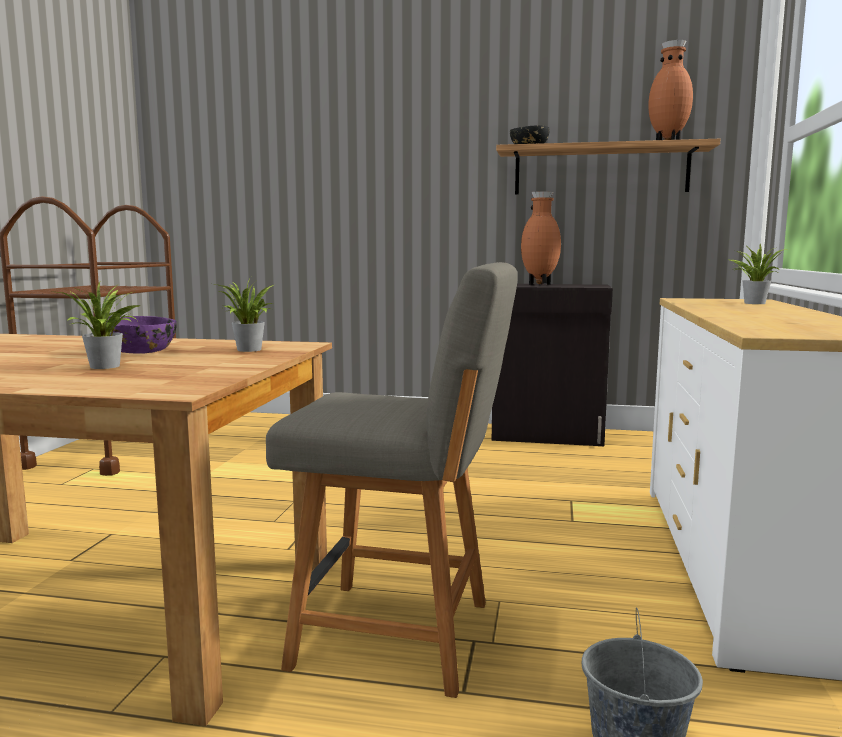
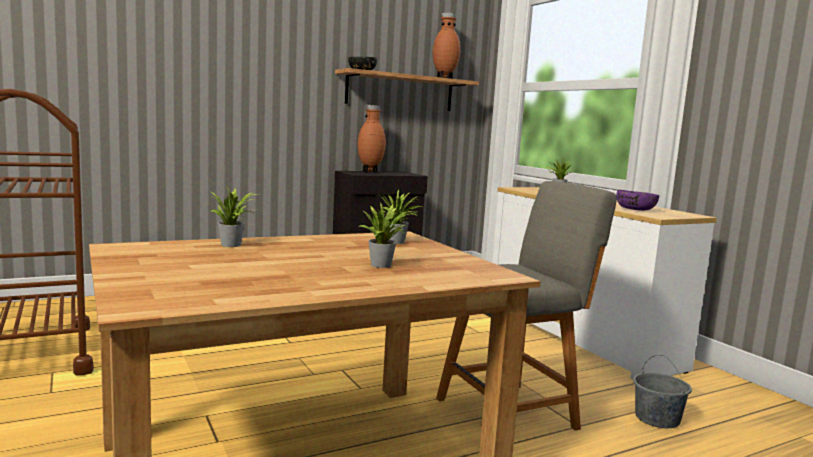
camera: 40 degrees left, 0 degrees up
purple bowl [106,316,177,354] -> purple bowl moved to [616,190,660,211]
none -> potted plant [210,186,256,247]

